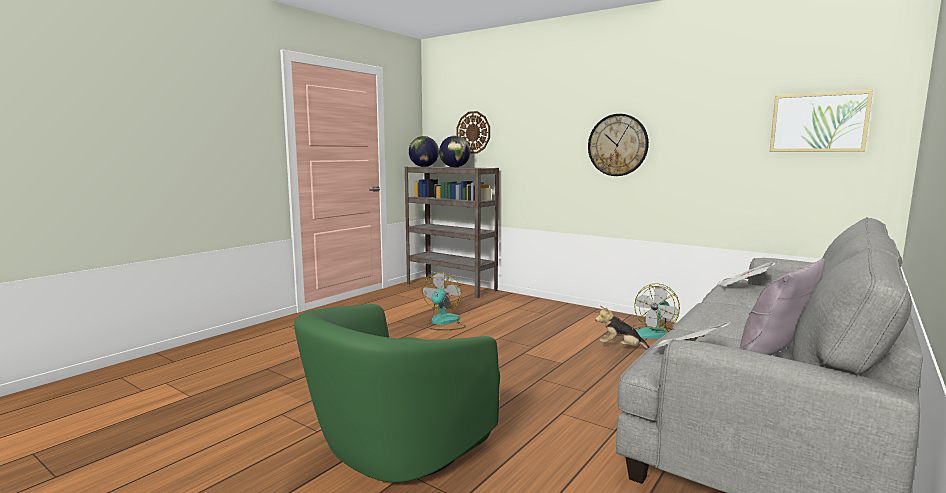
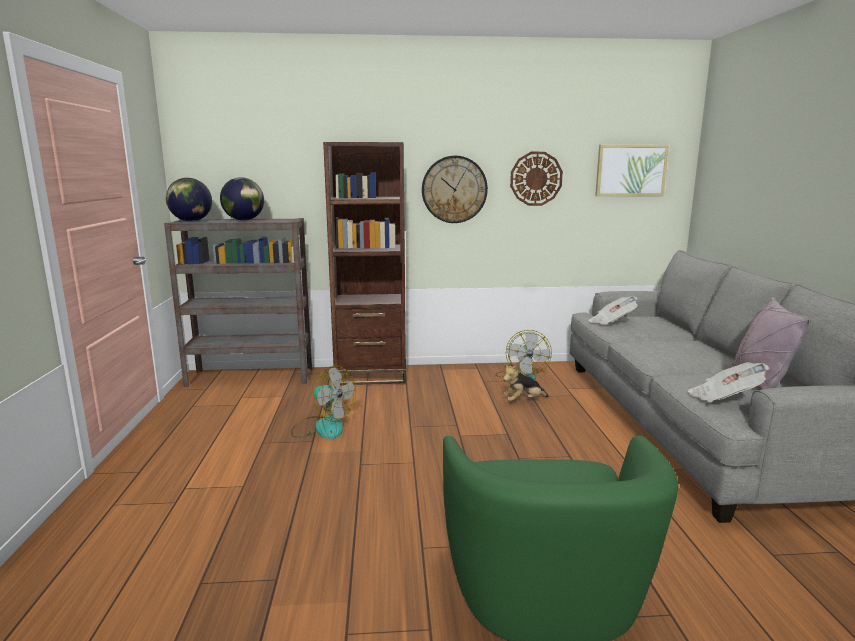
camera: 40 degrees left, 5 degrees up
fan [421,273,466,330] -> fan turned 150 degrees clockwise [291,366,356,439]
wall clock [456,111,490,154] -> wall clock moved to [510,152,563,206]
none -> brown bookcase [323,142,406,385]

